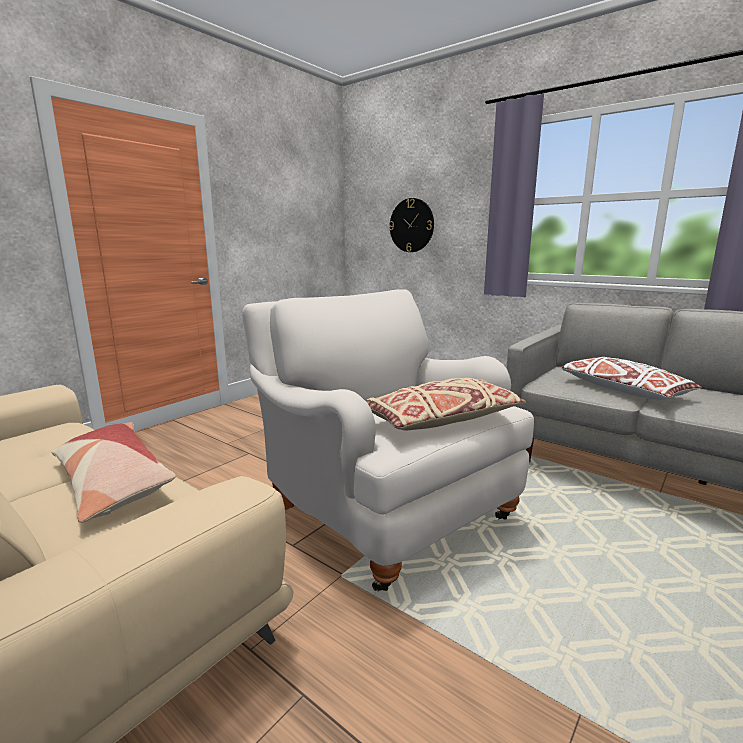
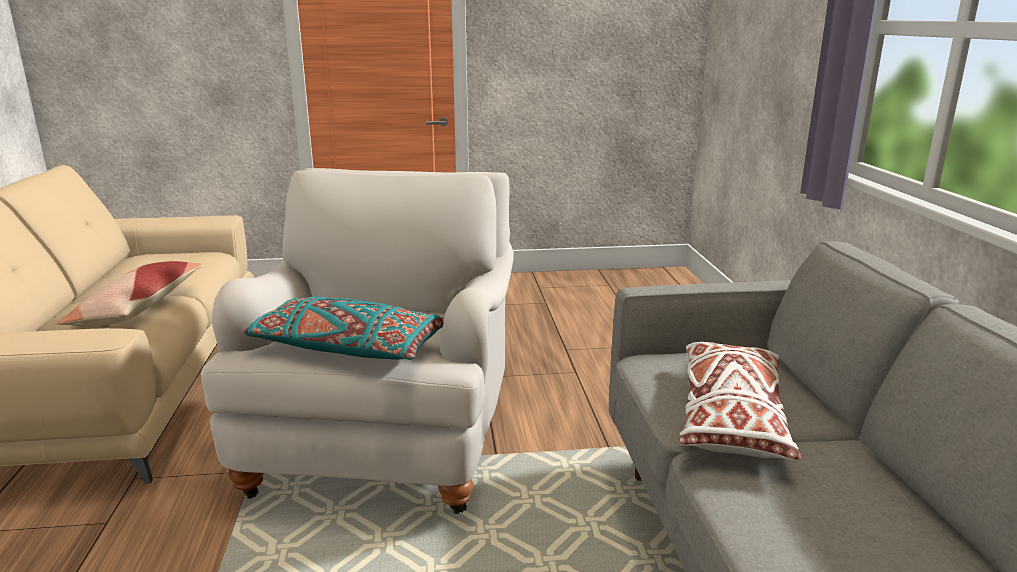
camera: 45 degrees right, 5 degrees up
beige pillow [366,378,526,430] -> turquoise pillow [244,296,444,360]
wall clock [389,198,434,252] -> none

